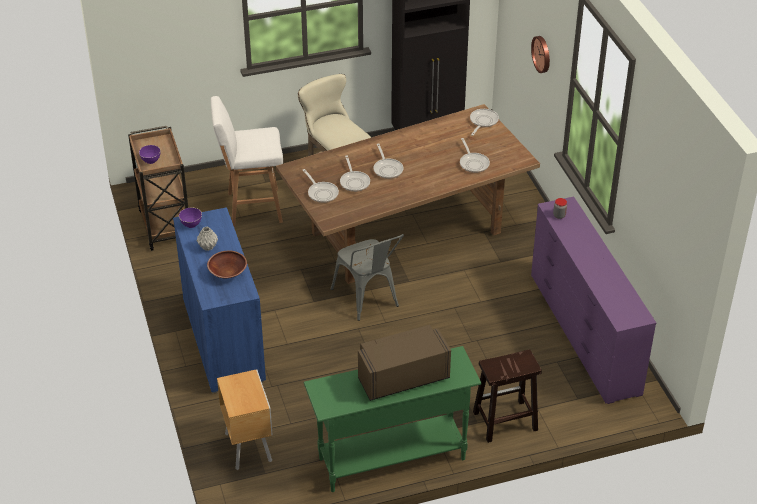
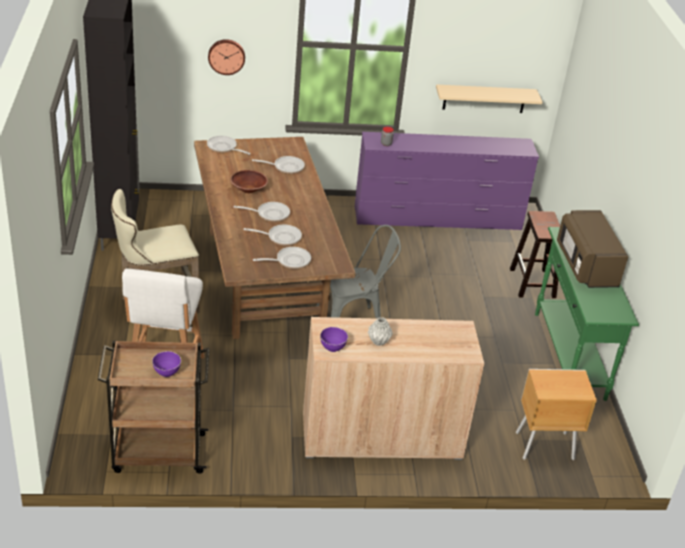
camera: 80 degrees left, 5 degrees down
blue cabinet [173,207,266,393] -> beige cabinet [303,317,484,460]
brown bowl [207,250,247,278] -> brown bowl moved to [230,170,268,193]
none -> beige shelf [436,84,542,113]

